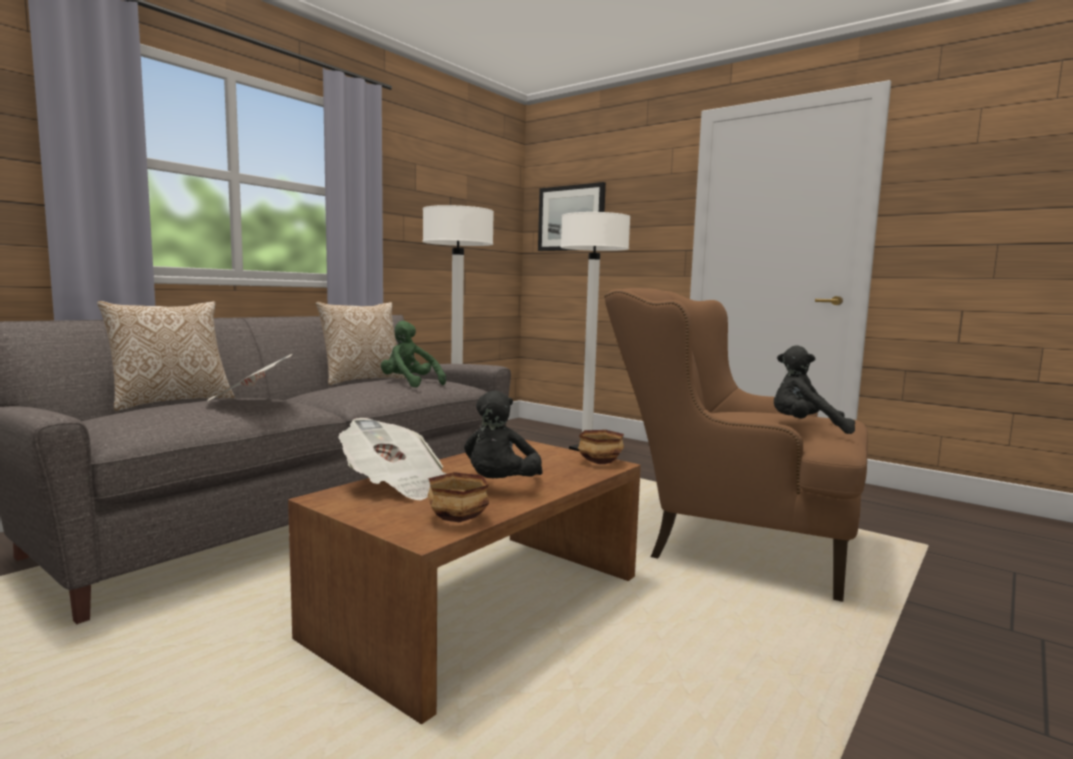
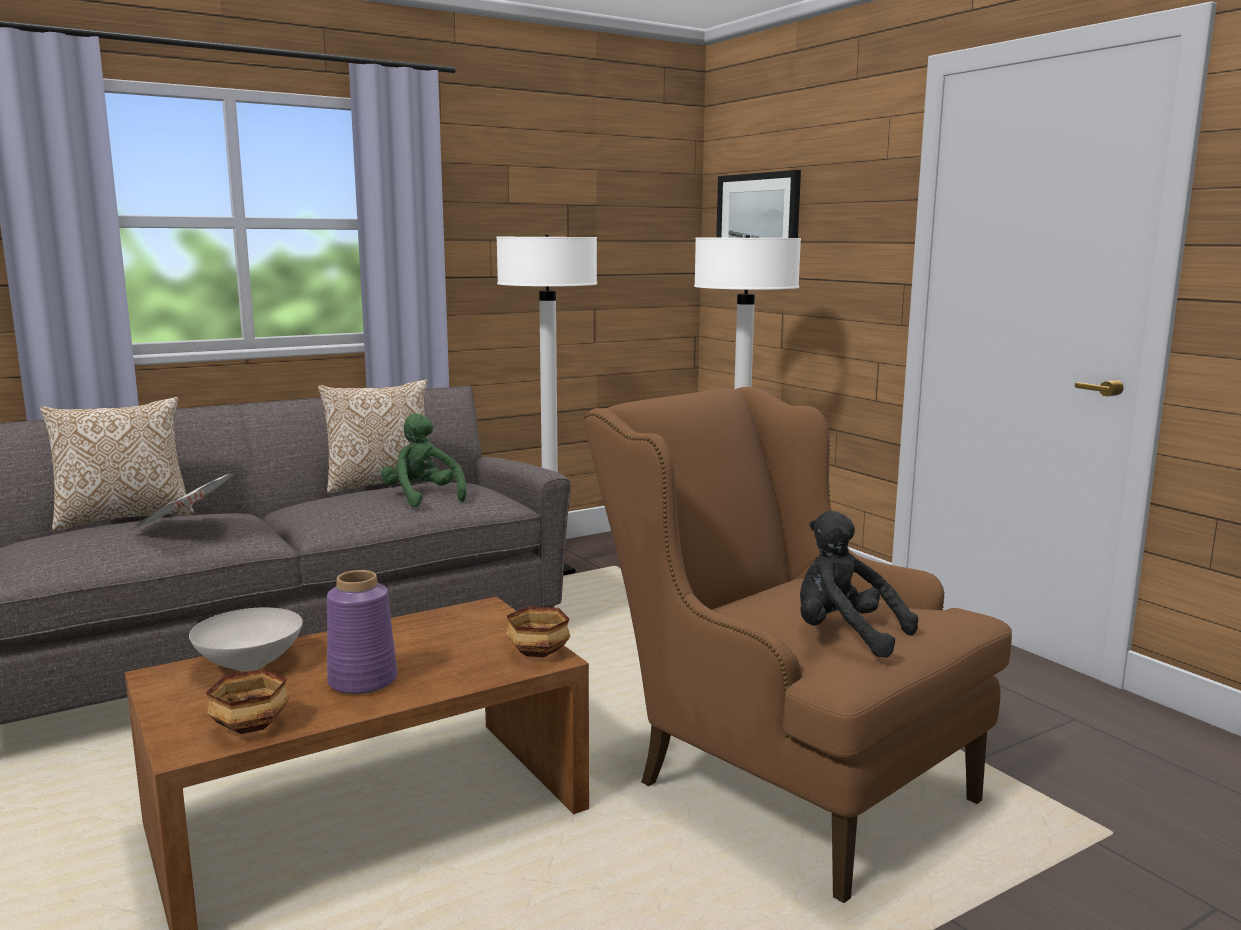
camera: 20 degrees right, 5 degrees up
newspaper [338,418,446,501] -> white bowl [189,607,303,671]
black plush toy [464,390,542,479] -> purple vase [327,570,397,694]

